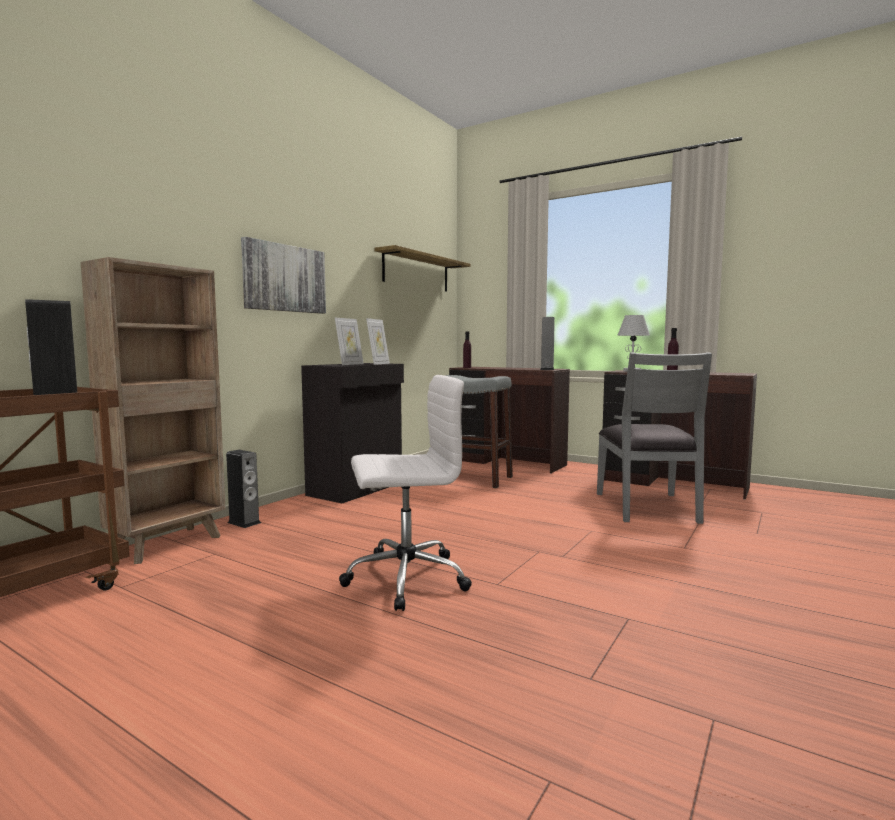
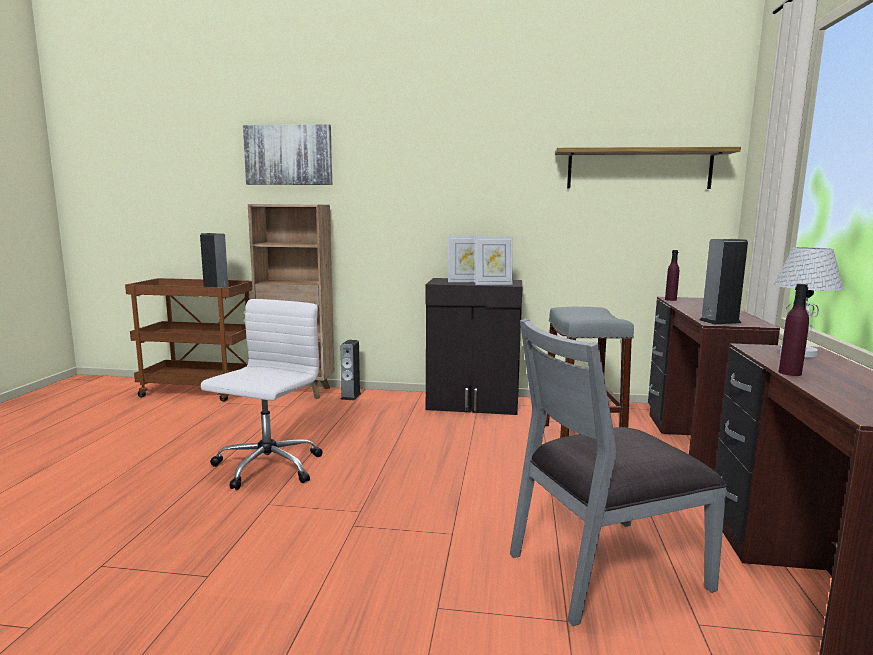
camera: 65 degrees right, 5 degrees up
picture [241,237,326,314] -> picture moved to [243,124,332,185]
white office chair [339,375,472,611] -> white office chair turned 120 degrees counterclockwise [201,299,323,490]

